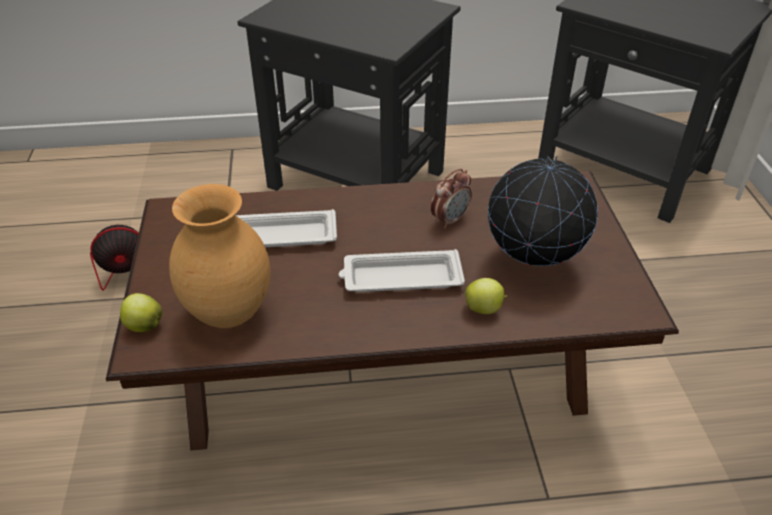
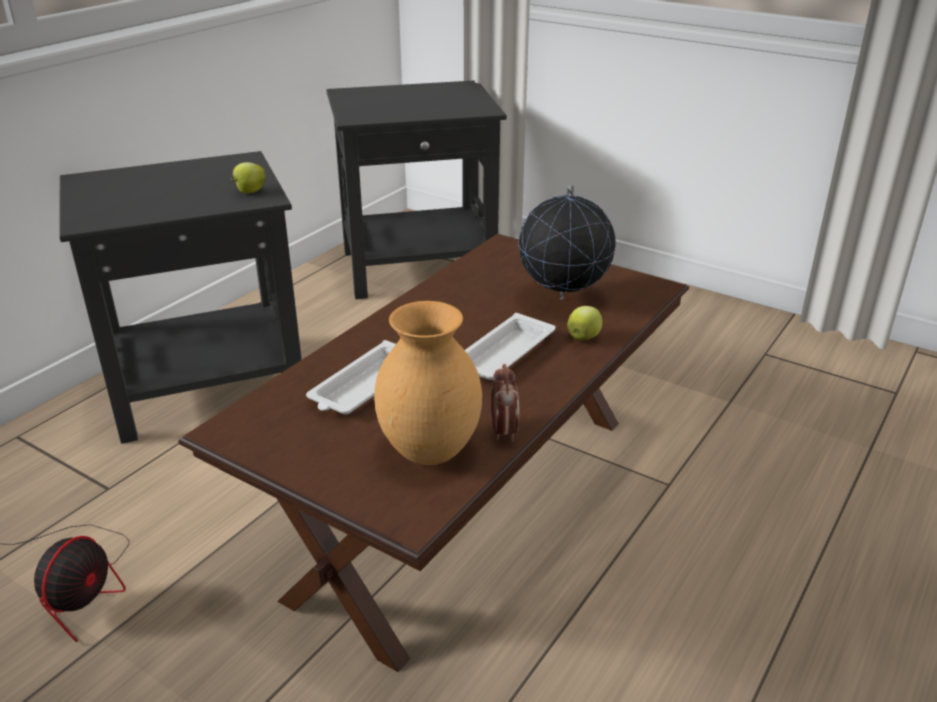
camera: 50 degrees left, 10 degrees down
apple [120,293,162,332] -> apple moved to [231,162,266,194]
alarm clock [431,168,472,229] -> alarm clock moved to [491,364,519,442]

